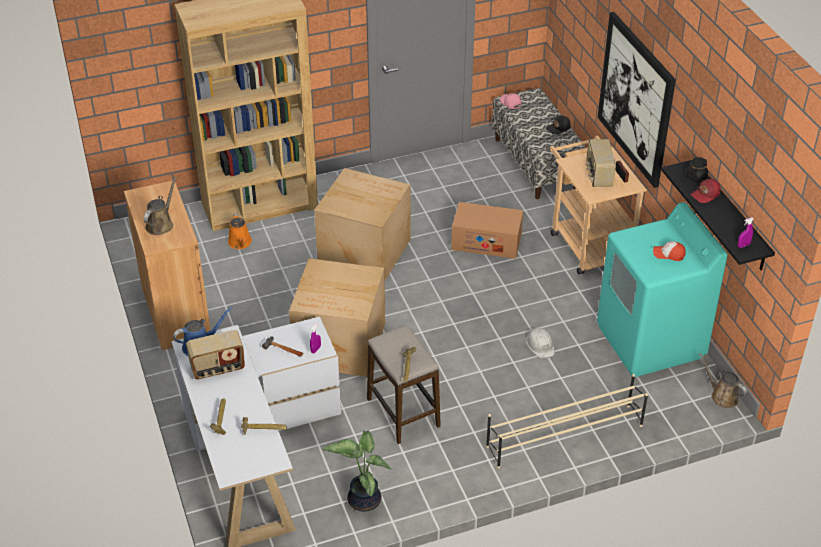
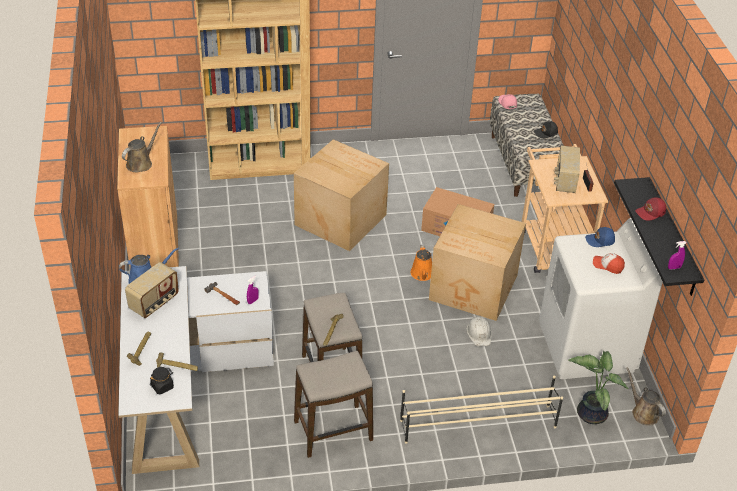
camera: 10 degrees right, 0 degrees up
radio [186,330,245,380] -> radio turned 45 degrees counterclockwise [125,262,179,318]
orange watering can [228,213,252,249] -> orange watering can moved to [411,245,432,281]
cardboard box [289,258,385,377] -> cardboard box moved to [429,204,526,321]
potted plant [322,431,391,512] -> potted plant moved to [568,351,629,424]
turquoise washing machine [597,202,727,377] -> white washing machine [539,218,663,379]
picture [598,12,676,188] -> none
black jar [686,157,708,183] -> black jar moved to [150,367,174,394]
none -> stool [294,351,373,458]
none -> blue cap [585,227,615,247]

